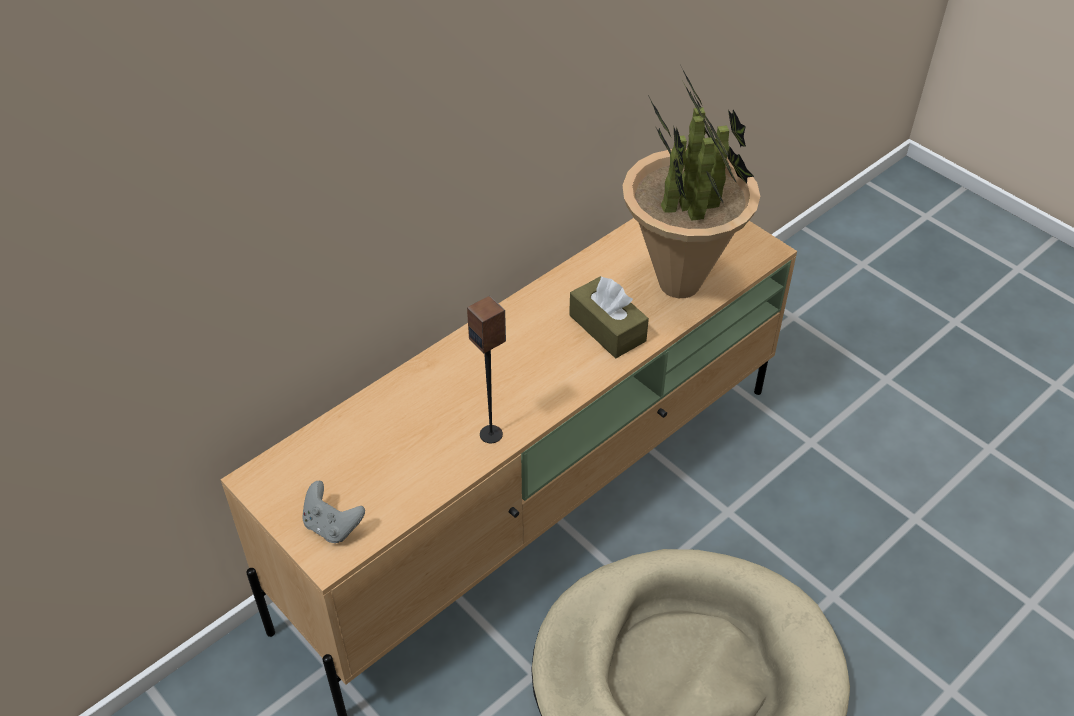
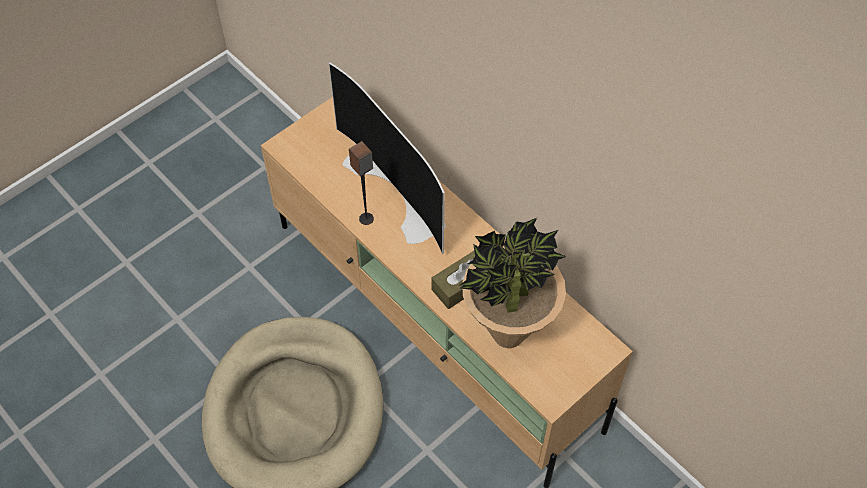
camera: 90 degrees right, 10 degrees up
grey game controller [302,481,365,543] -> none
none -> television [329,63,446,254]

